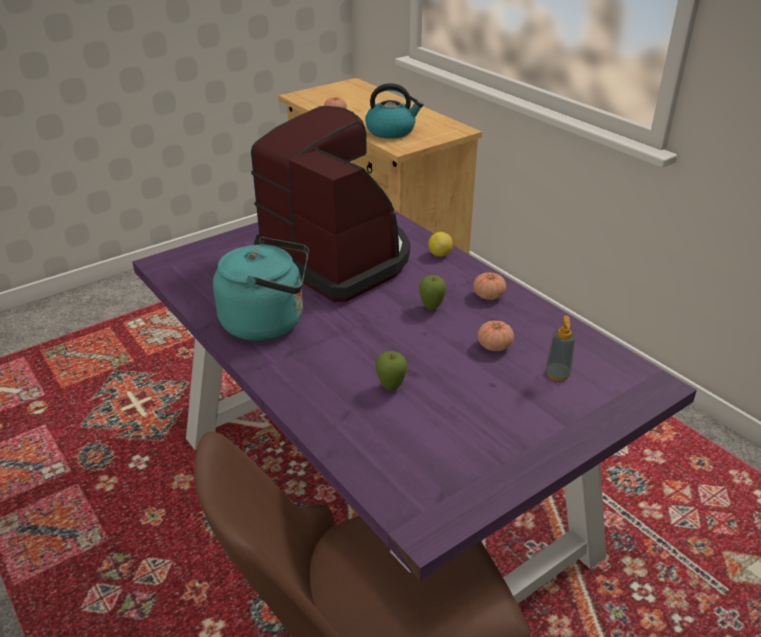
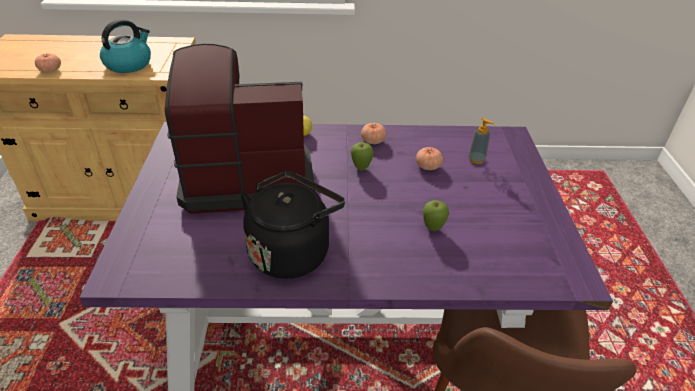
camera: 55 degrees left, 5 degrees up
turquoise kettle [213,237,309,341] -> black kettle [241,171,345,279]

